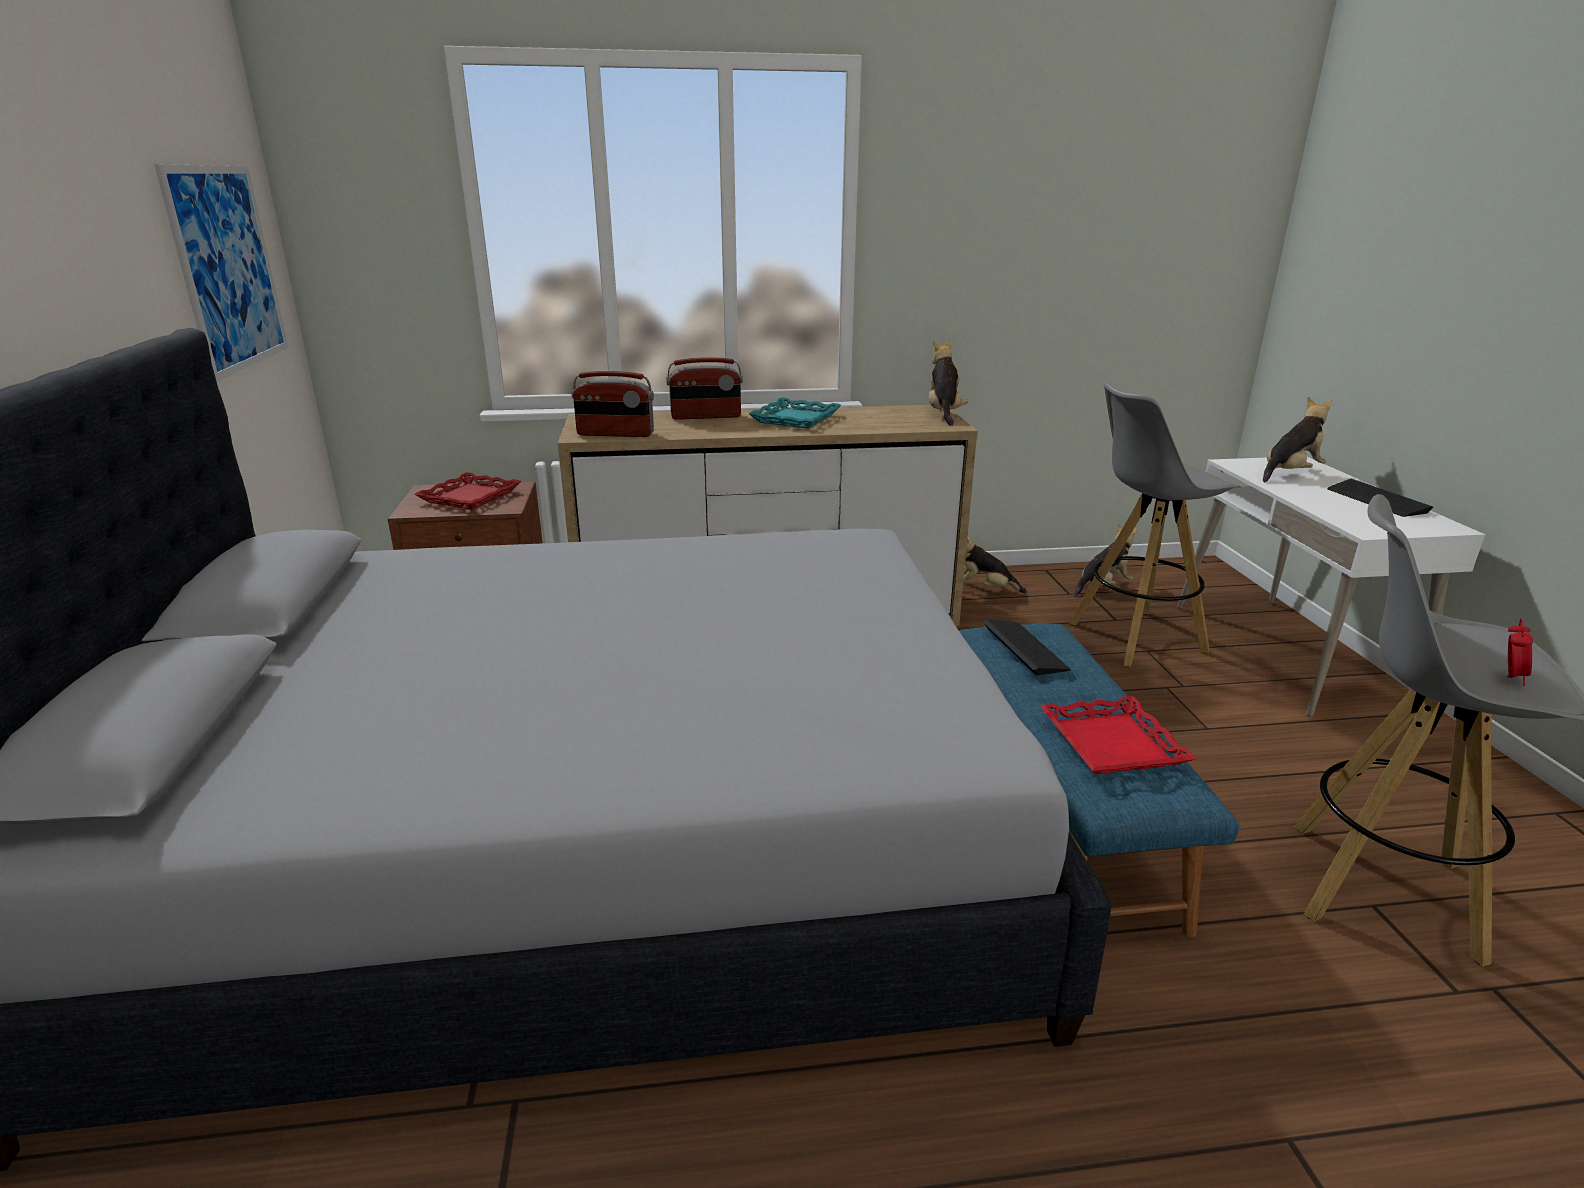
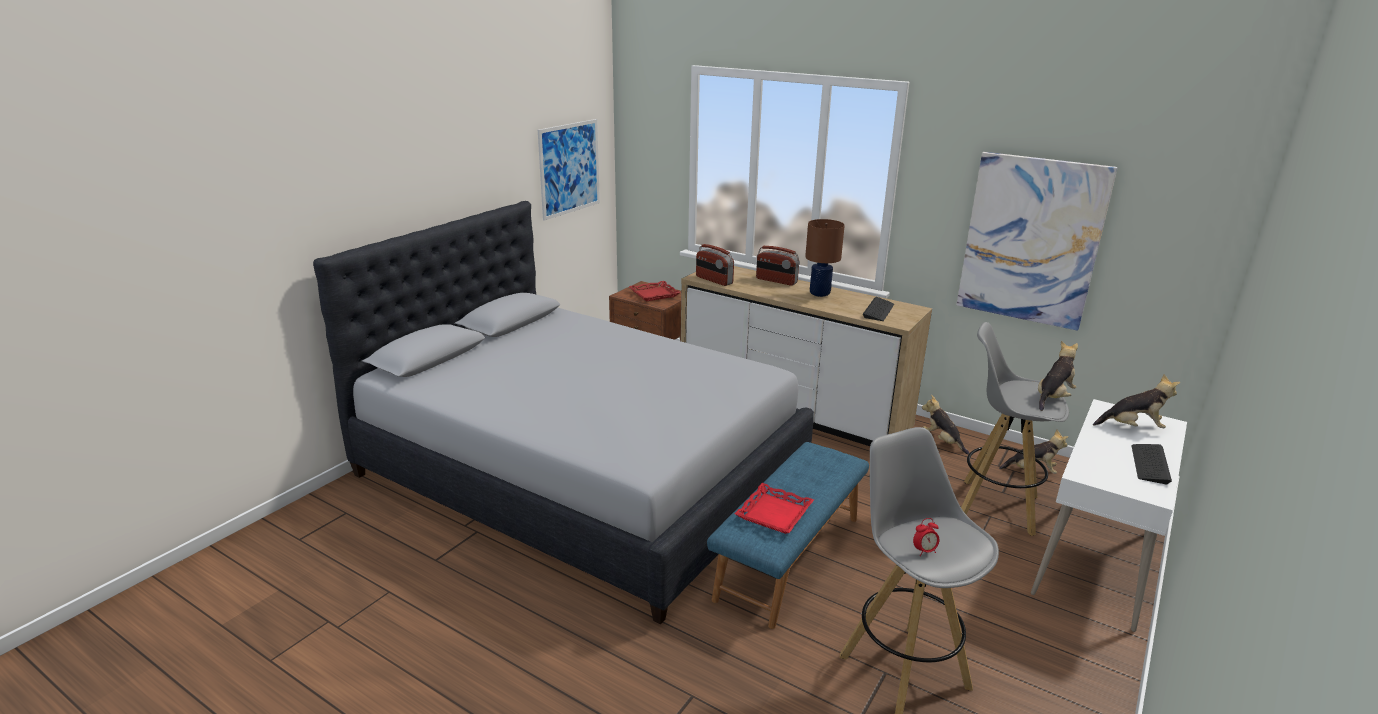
camera: 40 degrees right, 0 degrees up
turquoise tray [749,397,841,429] -> brown table lamp [805,219,845,297]
plush toy [929,340,968,426] -> plush toy moved to [1038,341,1078,411]
keyboard [984,619,1071,675] -> keyboard moved to [862,297,894,321]
none -> picture [956,152,1118,331]

